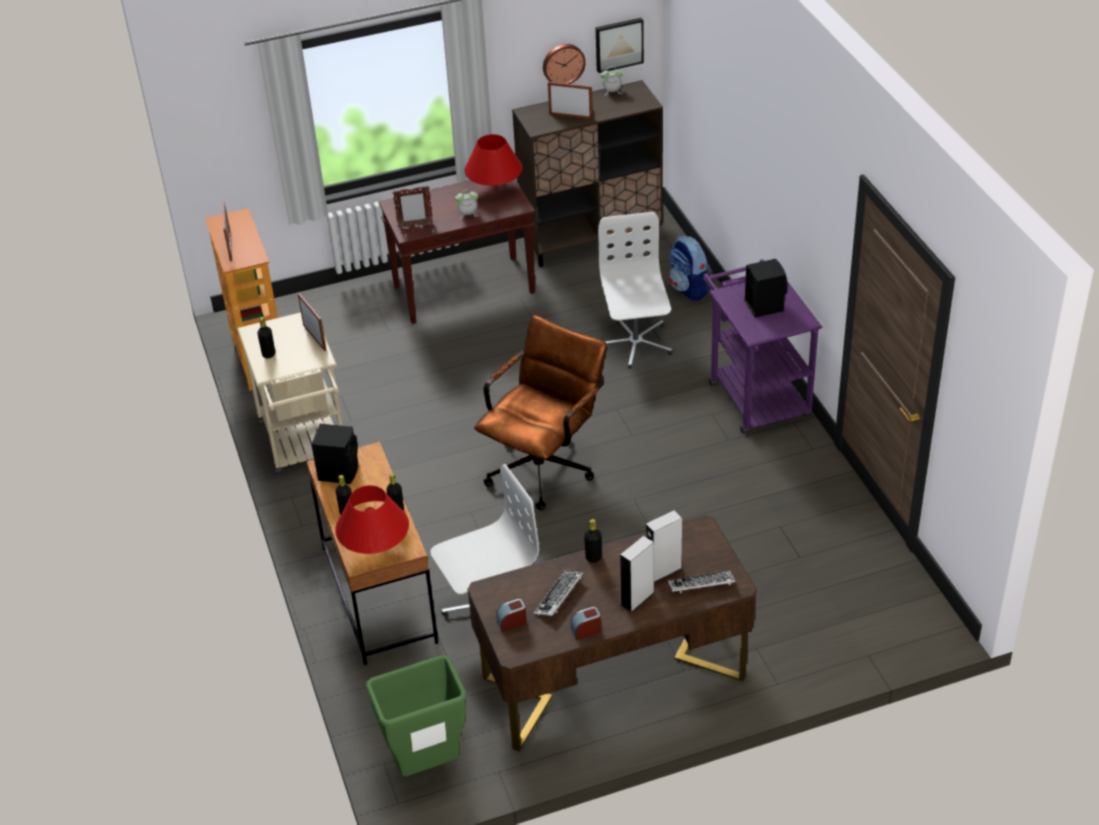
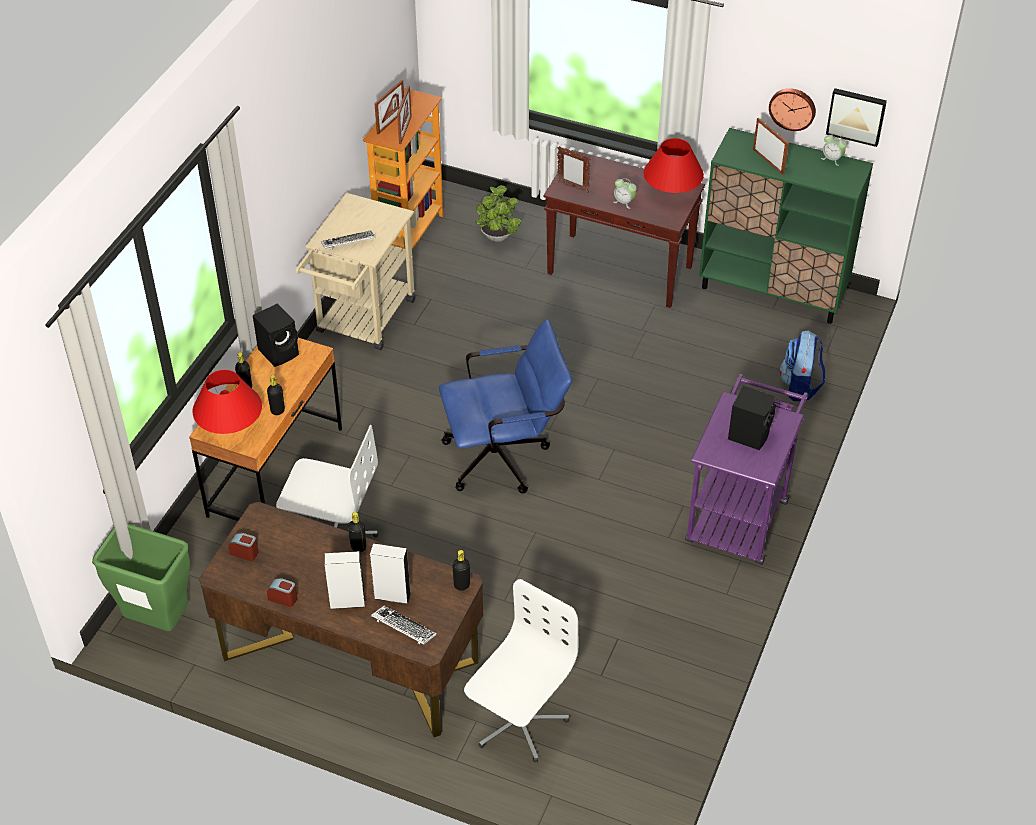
camera: 40 degrees right, 5 degrees up
black bottle [257,317,275,358] -> black bottle moved to [452,550,470,590]
picture frame [298,293,327,351] -> picture frame moved to [397,86,412,144]
brown office chair [474,315,607,510] -> blue office chair [439,319,572,494]
brown cabinet [512,80,663,267] -> green cabinet [699,128,873,324]
keyboard [534,571,583,616] -> keyboard moved to [321,230,376,249]
white office chair [598,212,673,369] -> white office chair moved to [464,579,578,762]
none -> potted plant [476,185,521,242]

